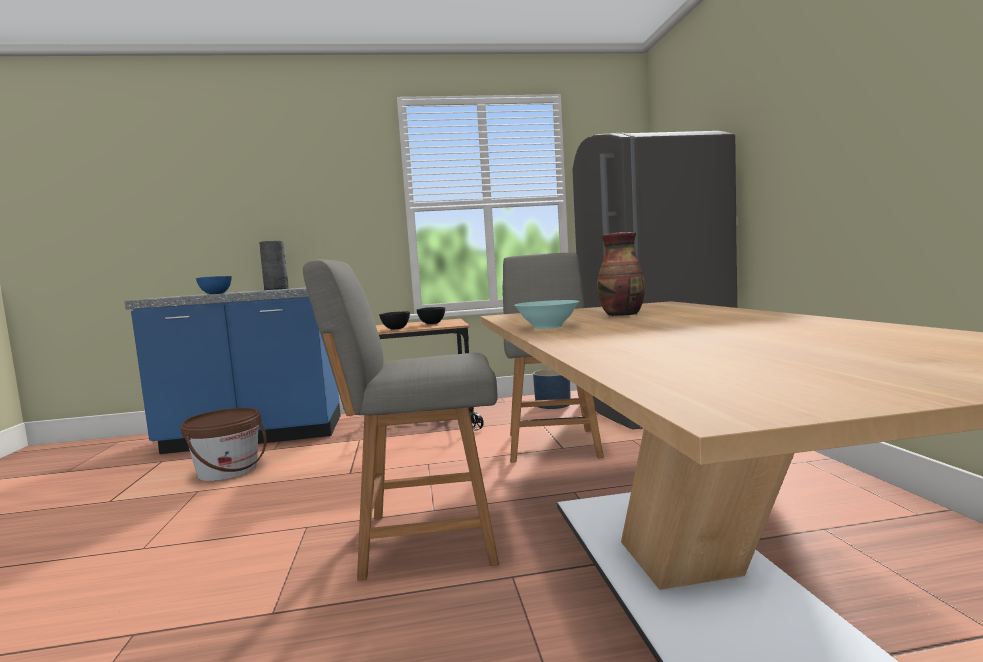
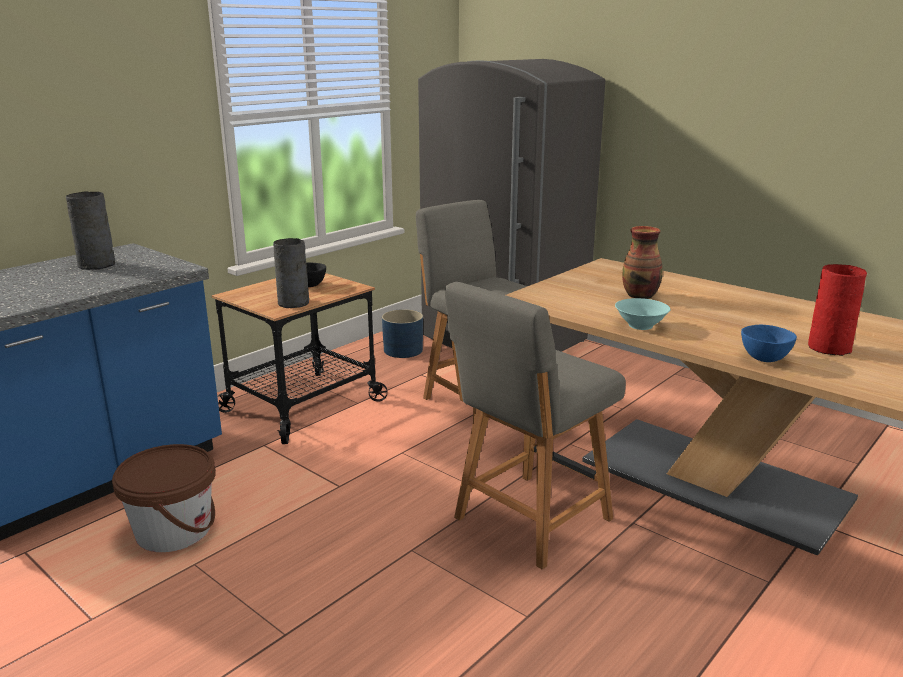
camera: 40 degrees left, 15 degrees up
blue bowl [196,276,232,294] -> blue bowl moved to [741,325,797,362]
black bowl [379,311,410,330] -> grey vase [273,238,309,308]
none -> red vase [808,264,867,356]

